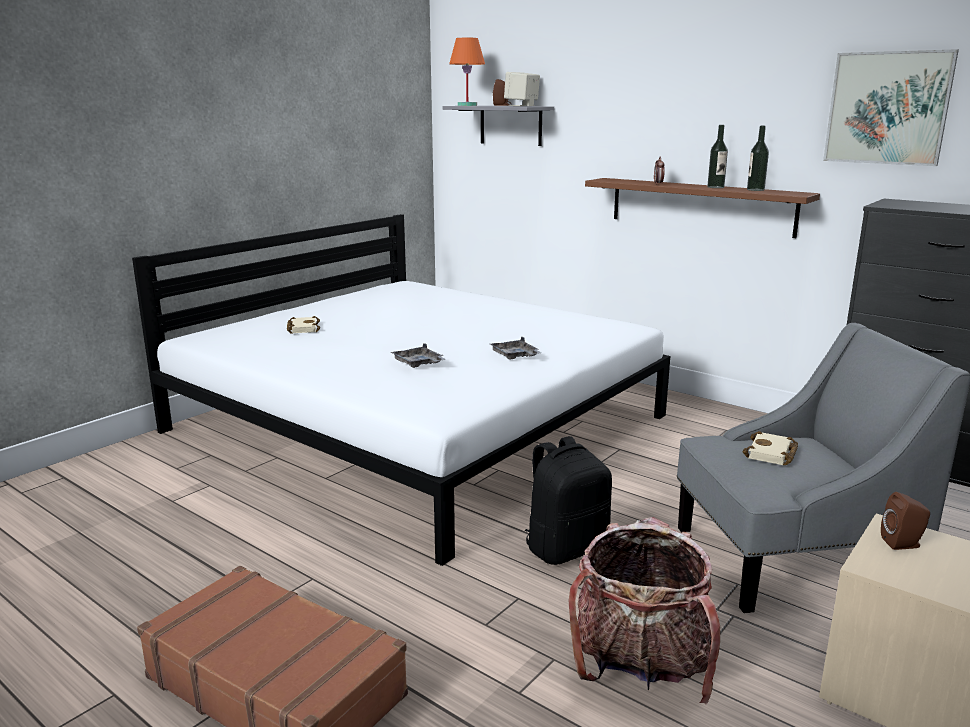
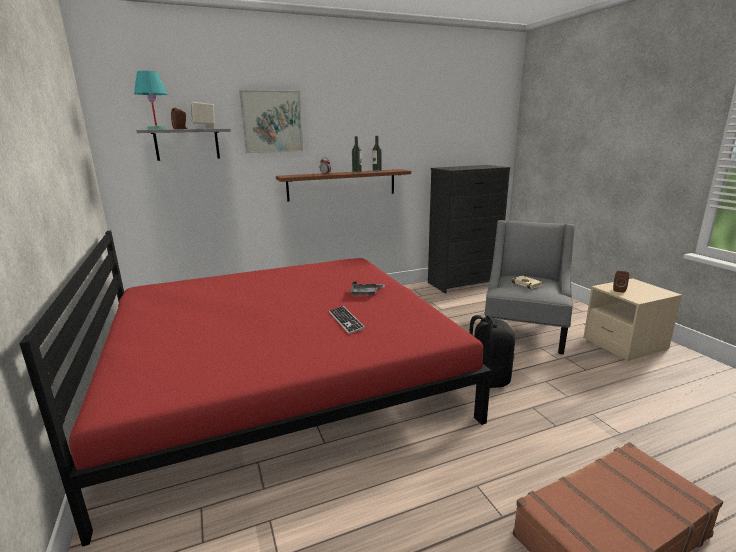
camera: 60 degrees left, 0 degrees up
white bed [132,214,670,566] -> red bed [19,231,491,547]
beige book [287,316,320,334] -> none
grey tray [391,343,445,368] -> keyboard [329,306,365,334]
orange table lamp [449,38,485,106] -> turquoise table lamp [134,71,167,130]
backpack [568,517,720,705] -> none
picture [823,49,959,166] -> picture moved to [239,90,303,153]

